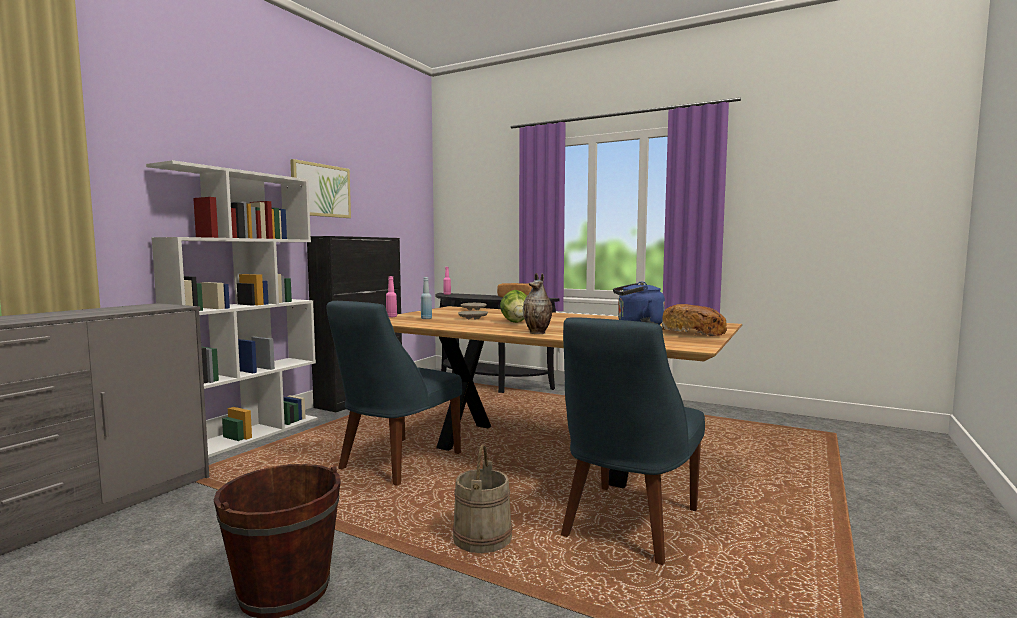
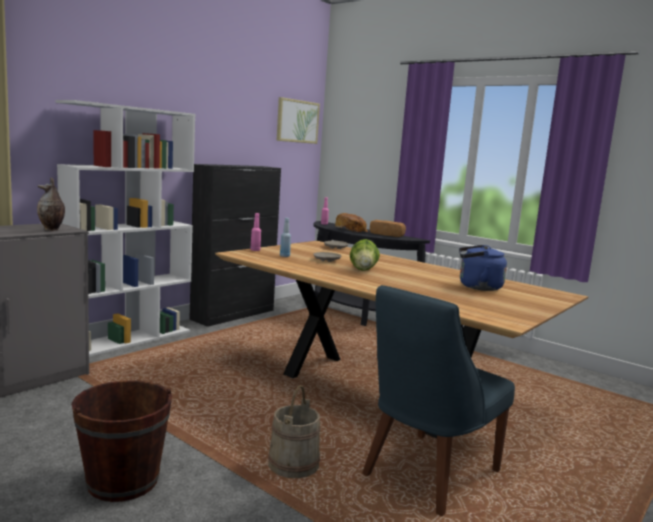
camera: 10 degrees right, 5 degrees up
picture [290,159,351,218] -> picture moved to [277,97,320,144]
blue chair [327,301,462,486] -> none
vase [523,273,552,334] -> vase moved to [37,178,65,231]
bread [662,304,727,336] -> bread moved to [335,213,368,232]

